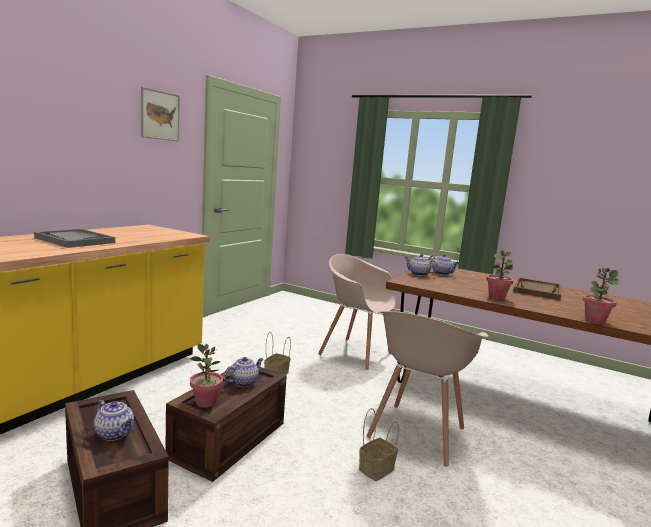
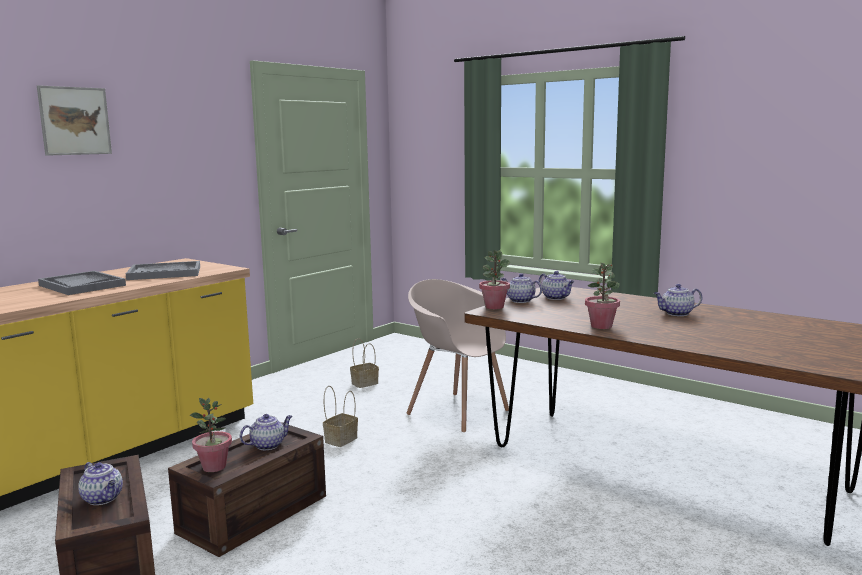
camera: 10 degrees right, 0 degrees up
picture [141,87,180,141] -> picture moved to [37,85,112,156]
basket [359,408,399,481] -> basket moved to [350,338,379,388]
beige chair [367,311,488,467] -> none
brown tray [513,277,561,300] -> teapot [654,284,702,316]
potted plant [583,268,619,324] -> potted plant moved to [479,250,510,309]
none -> grey tray [126,261,200,280]

